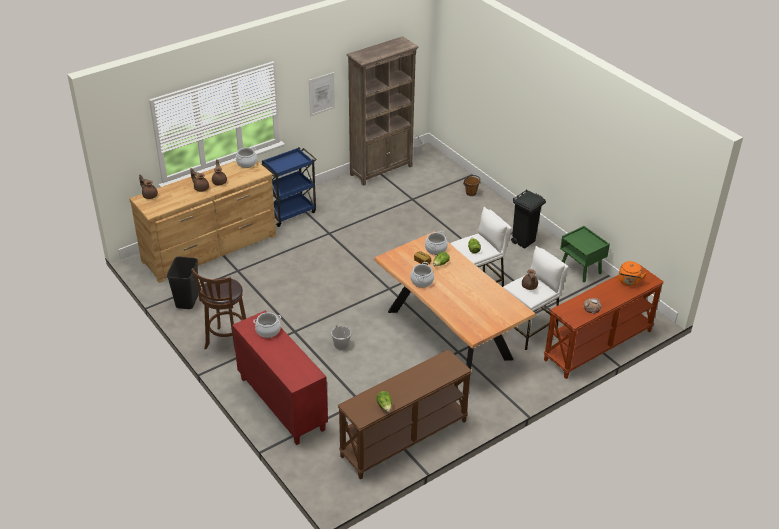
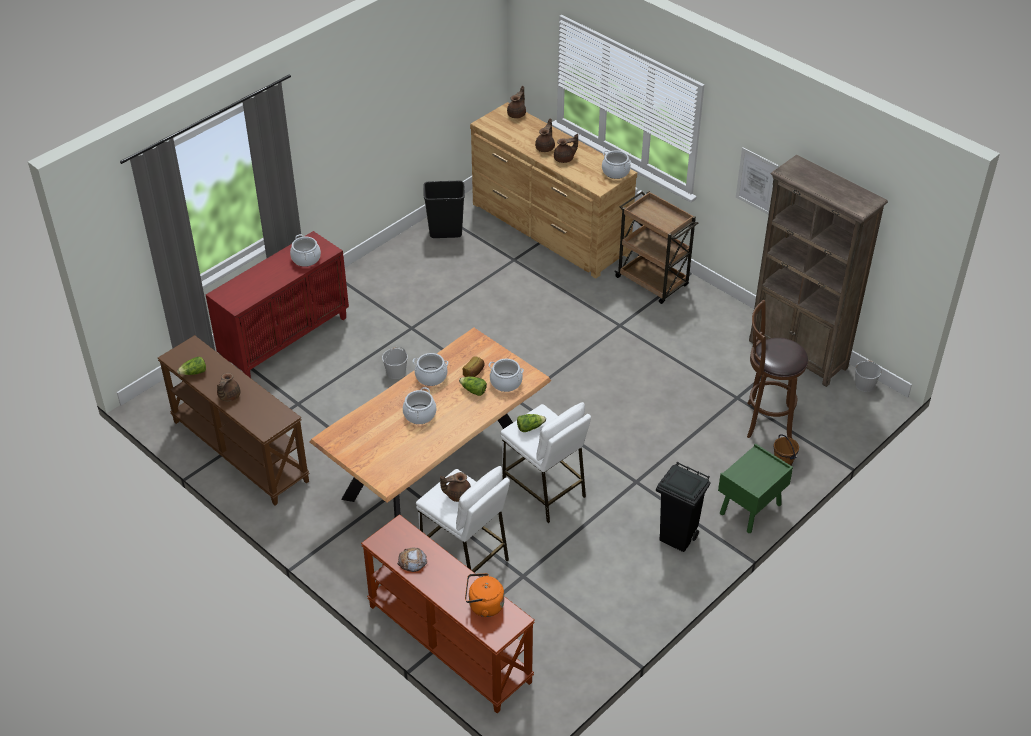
camera: 80 degrees right, 5 degrees up
brown stool [191,268,246,349] -> brown stool moved to [747,300,808,438]
blue cart [262,147,317,227] -> brown cart [614,191,699,304]
green nightstand [560,226,610,282] -> green nightstand moved to [718,443,793,533]
none -> brown teapot [217,372,240,401]
none -> cooking pot [403,387,436,424]

